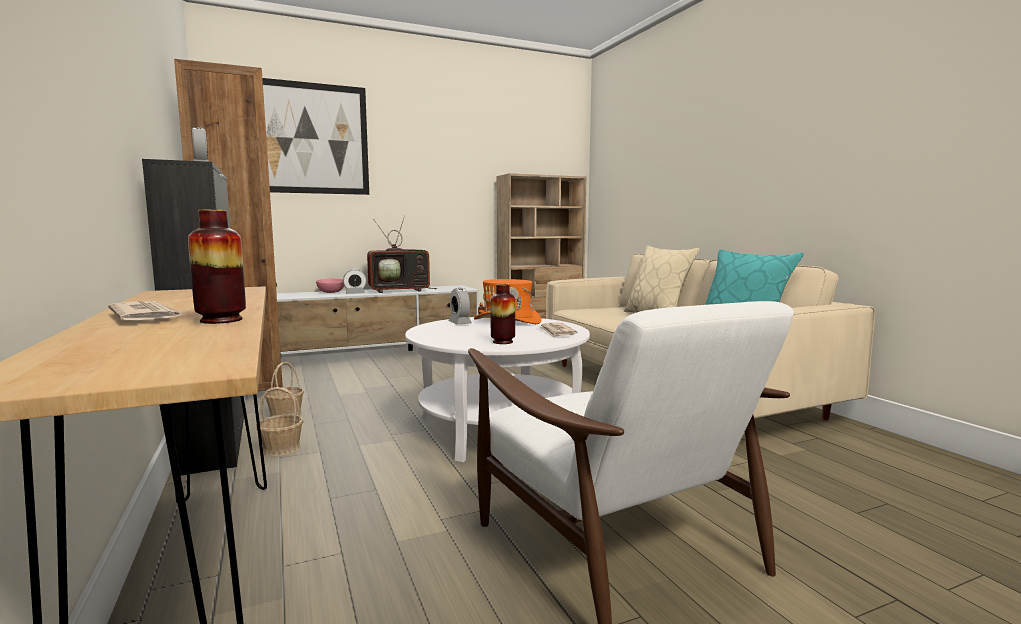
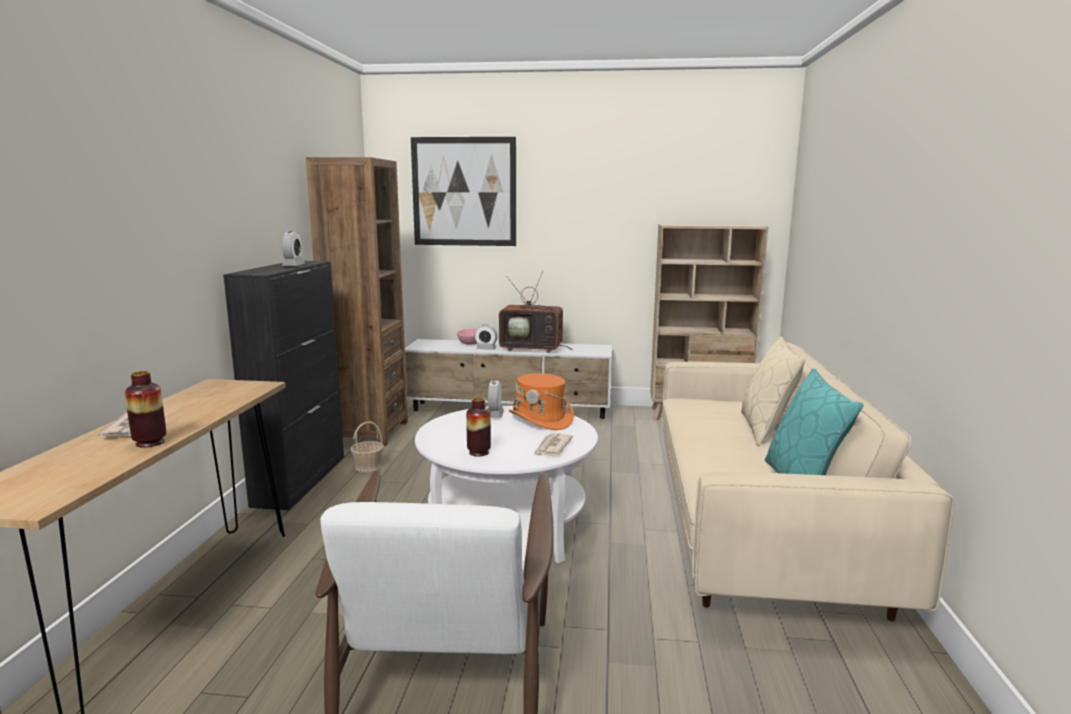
camera: 30 degrees right, 5 degrees up
basket [256,387,303,456] -> none

